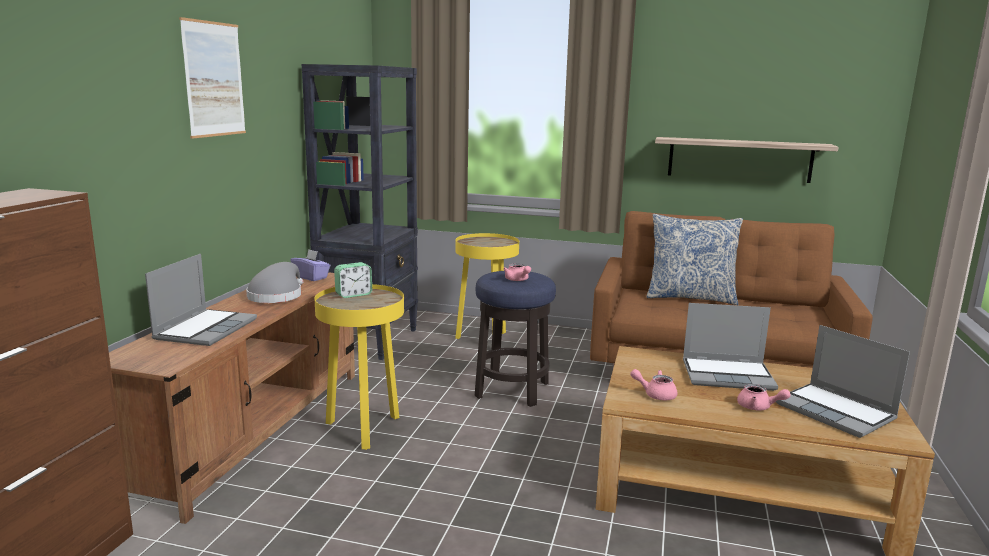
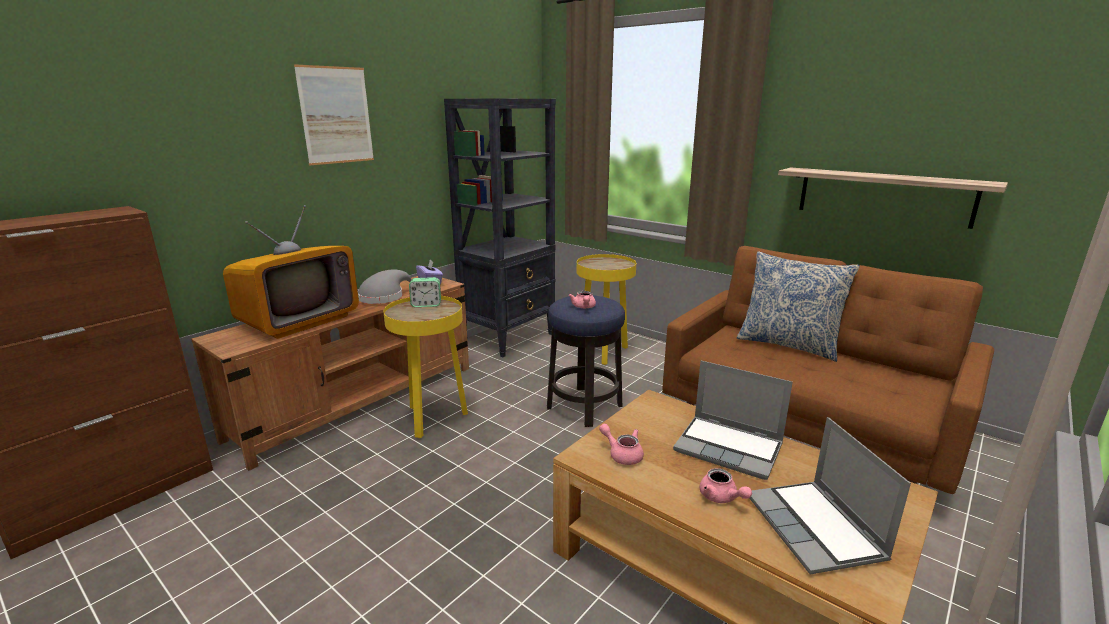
camera: 25 degrees right, 5 degrees up
laptop [145,254,257,346] -> television [223,205,359,339]

